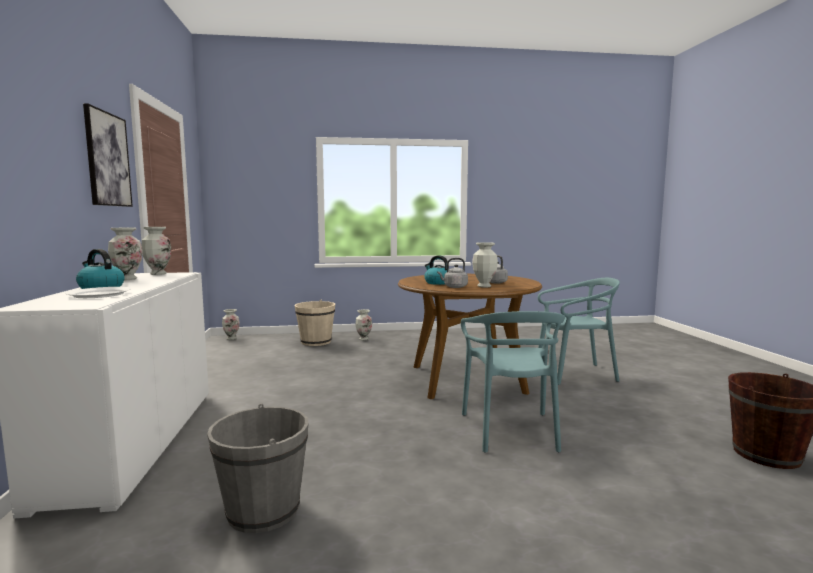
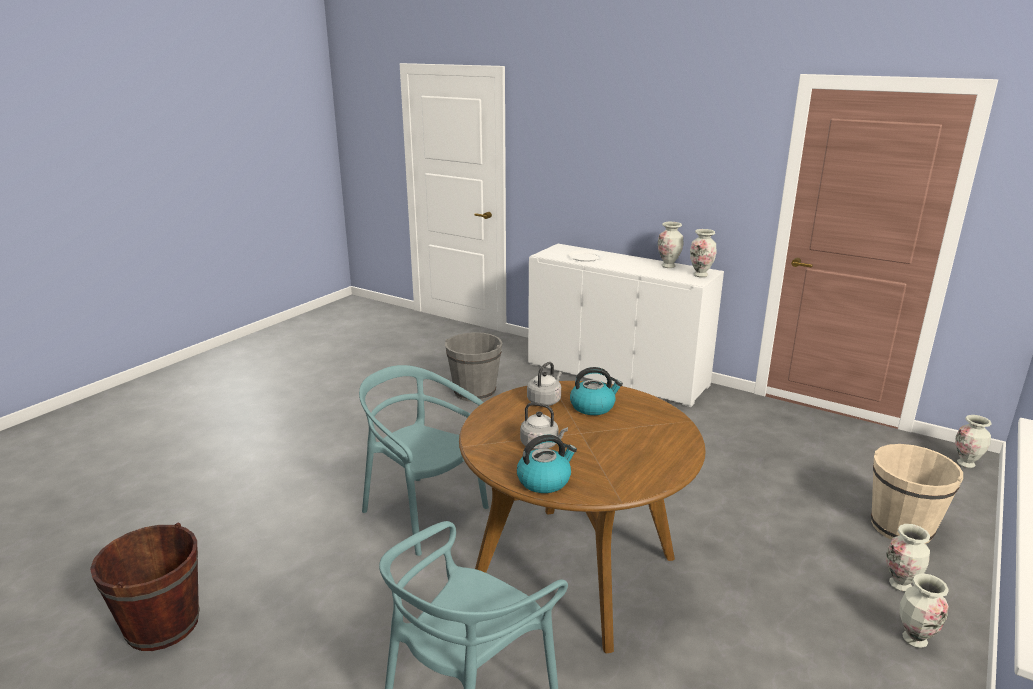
camera: 130 degrees right, 15 degrees up
kettle [76,249,125,289] -> kettle moved to [517,435,577,493]
picture [83,103,133,207] -> none
vase [472,242,498,288] -> vase moved to [899,573,949,648]

